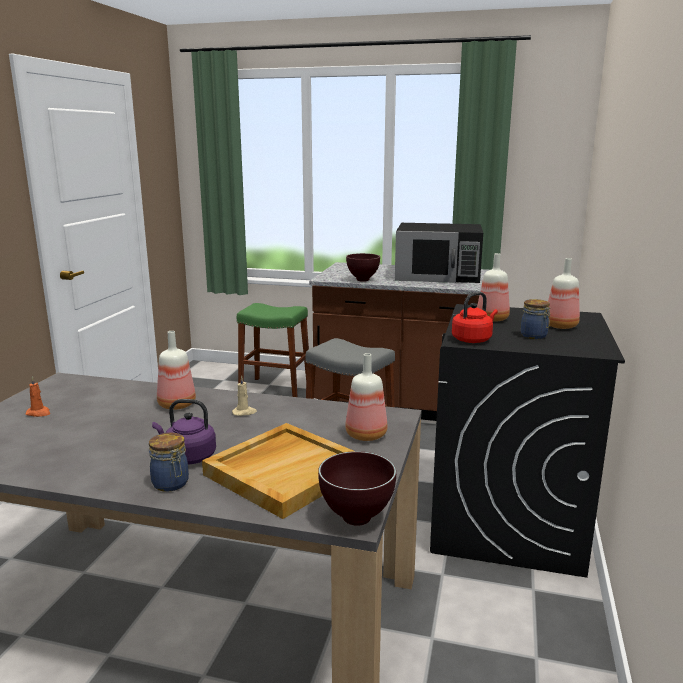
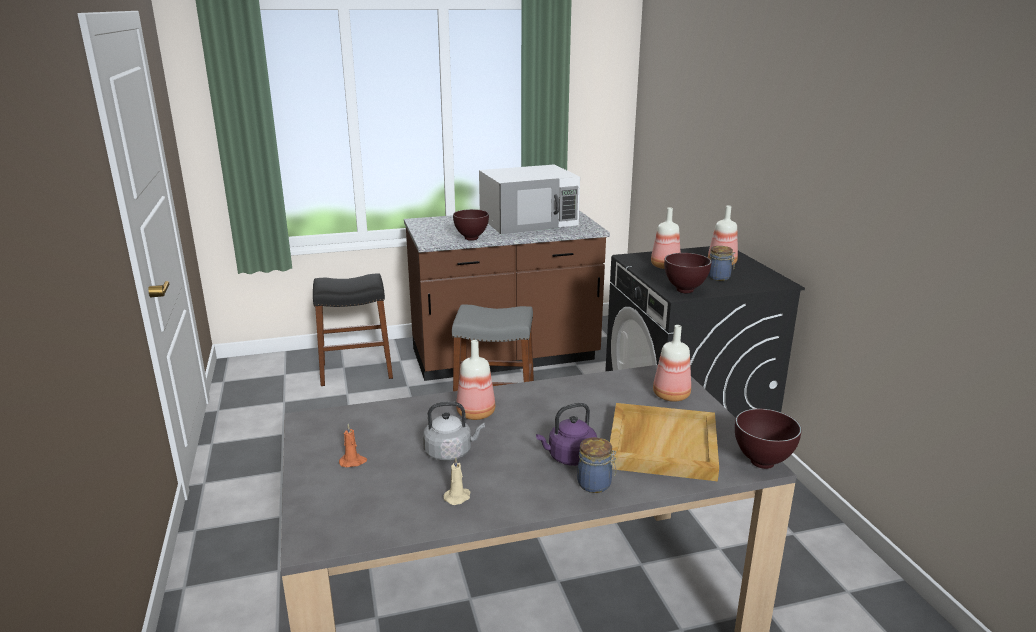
camera: 30 degrees left, 5 degrees up
beige candle [232,376,257,416] -> beige candle moved to [443,457,470,505]
green stool [237,303,309,397] -> black stool [313,273,393,386]
black microwave [395,223,483,283] -> white microwave [479,164,580,234]
red kettle [452,292,498,343] -> brown bowl [664,253,711,293]
none -> grey kettle [423,402,485,461]

